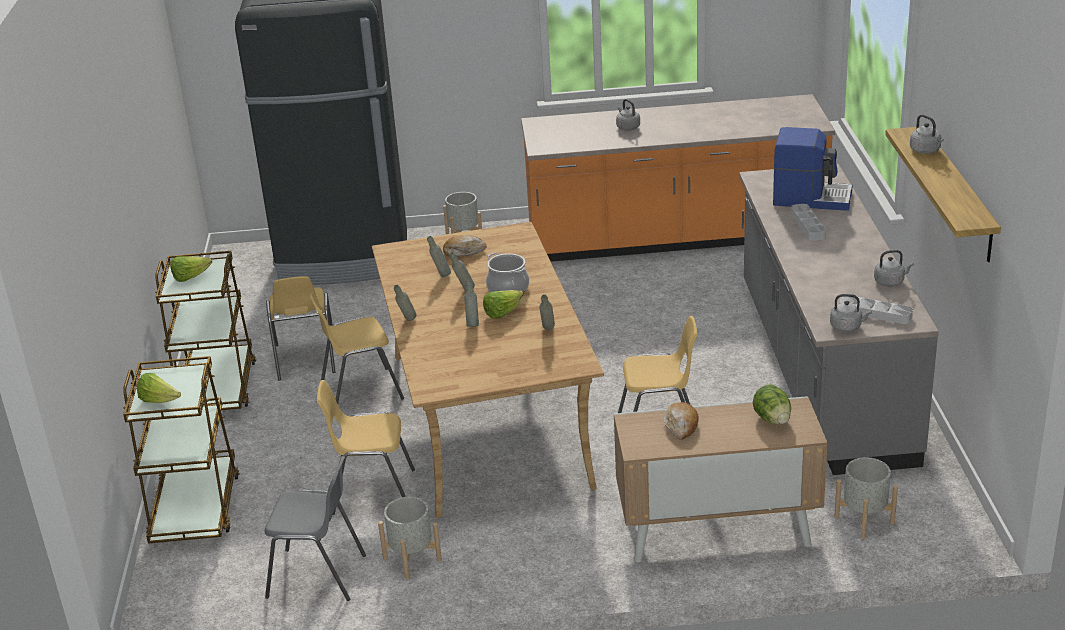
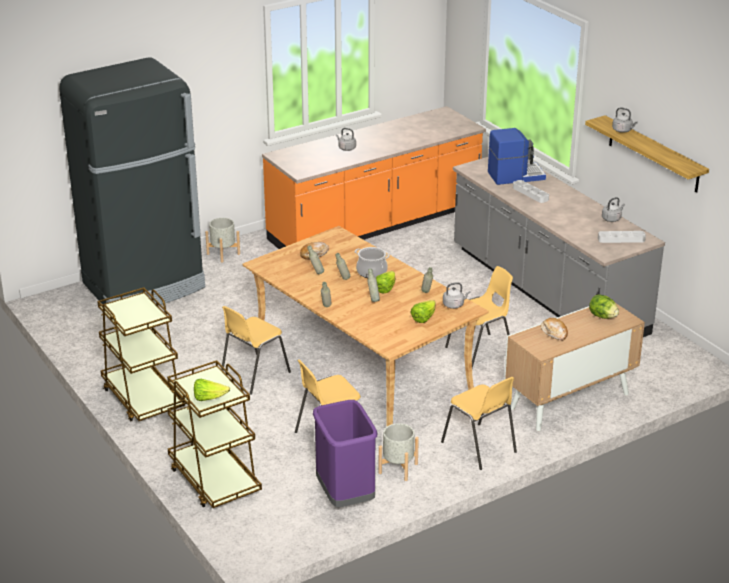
camera: 30 degrees left, 0 degrees up
lettuce [170,256,212,282] -> lettuce moved to [410,300,436,323]
grey chair [265,456,366,601] -> purple trash can [313,400,377,507]
yellow chair [266,276,336,380] -> yellow chair moved to [441,377,517,470]
grey kettle [830,294,872,332] -> grey kettle moved to [443,282,470,309]
grey planter [834,457,898,539] -> none

